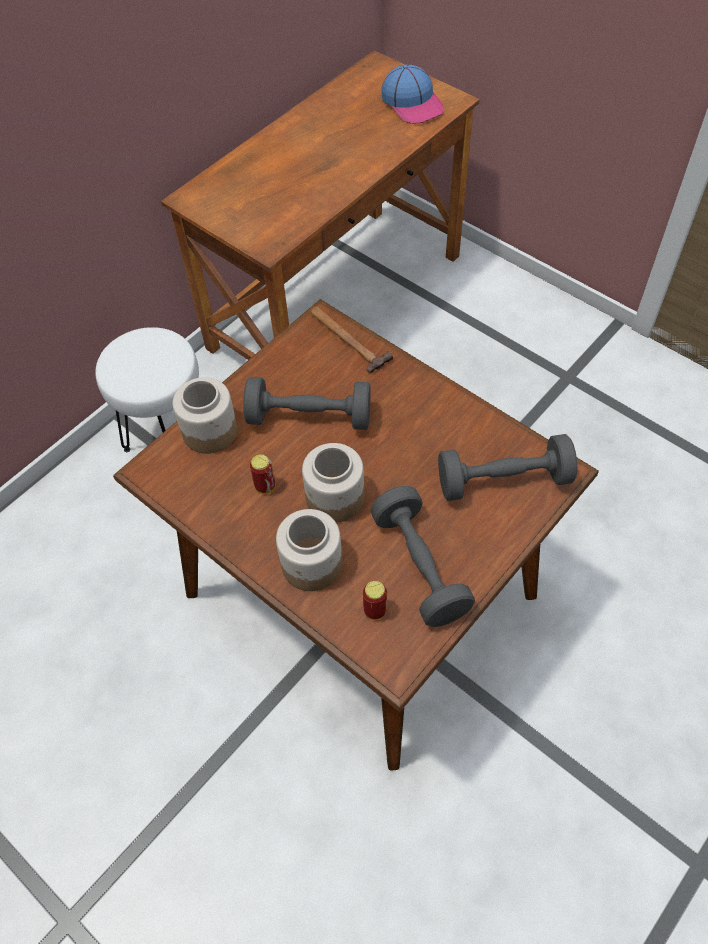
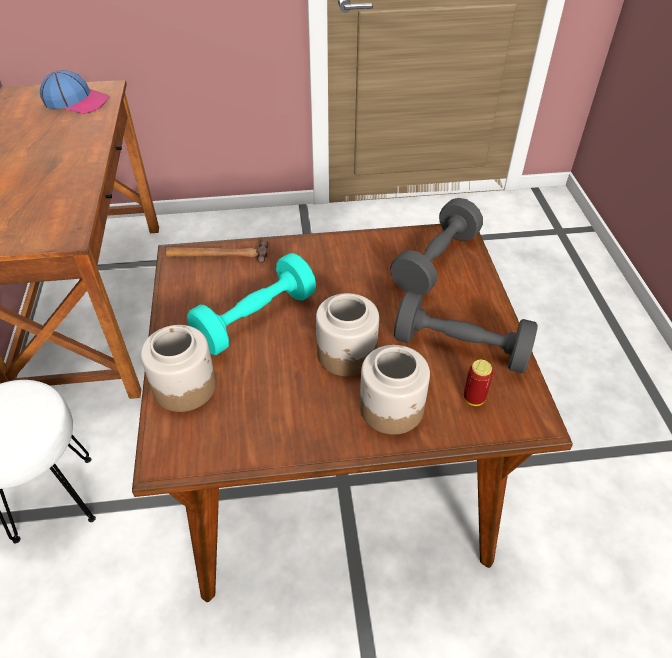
camera: 50 degrees left, 10 degrees down
grey dumbbell [243,377,371,430] -> turquoise dumbbell [187,253,316,355]
can [250,454,275,494] -> none

